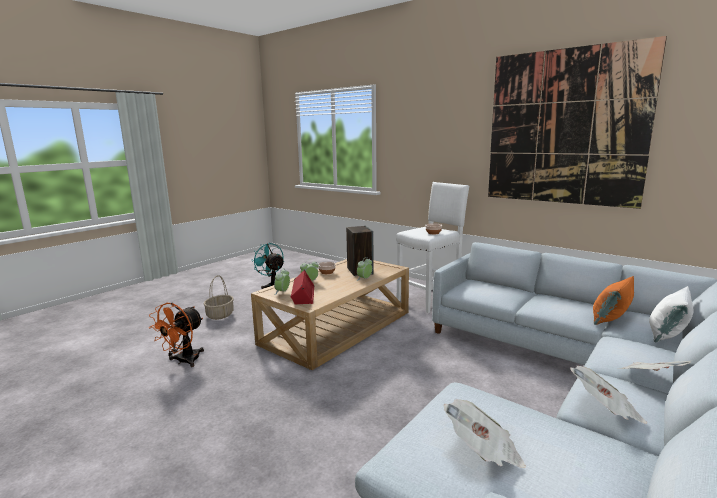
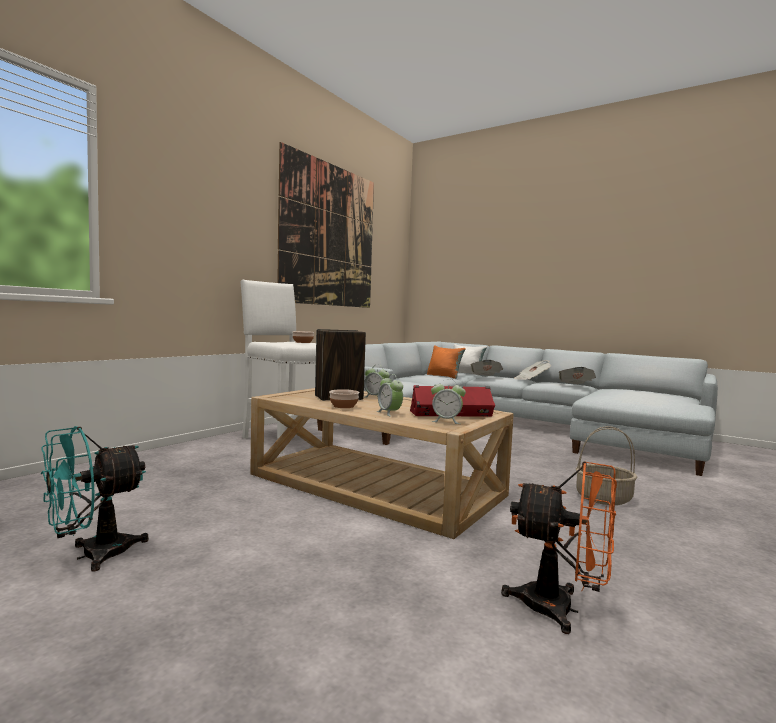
camera: 95 degrees left, 10 degrees down
basket [204,275,234,320] -> basket moved to [576,426,637,505]
newspaper [443,399,526,468] -> newspaper moved to [471,360,503,376]

